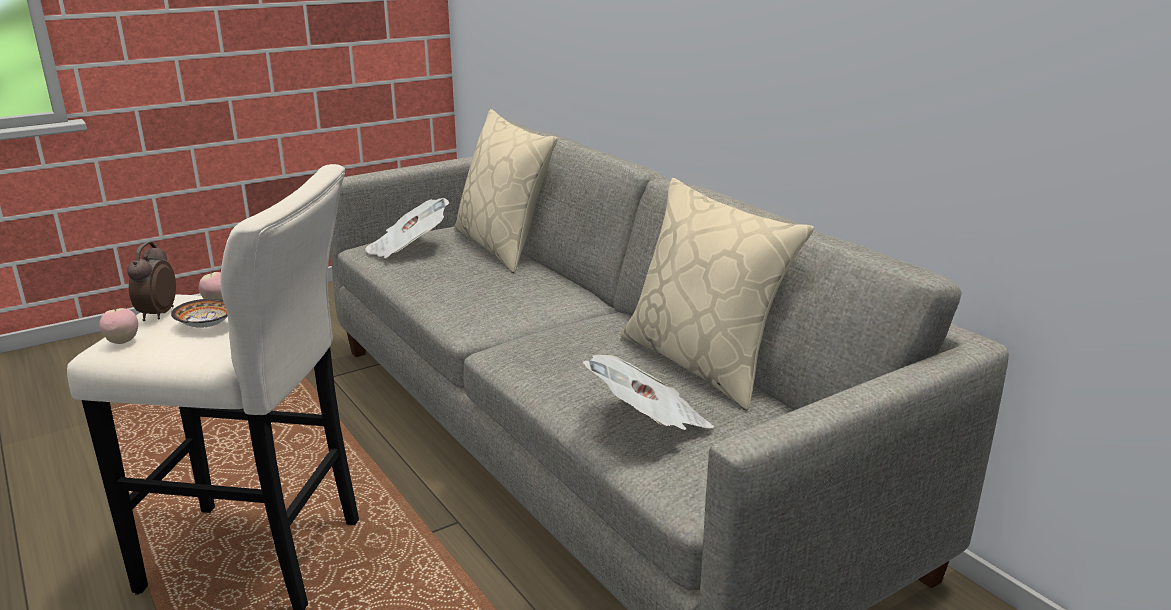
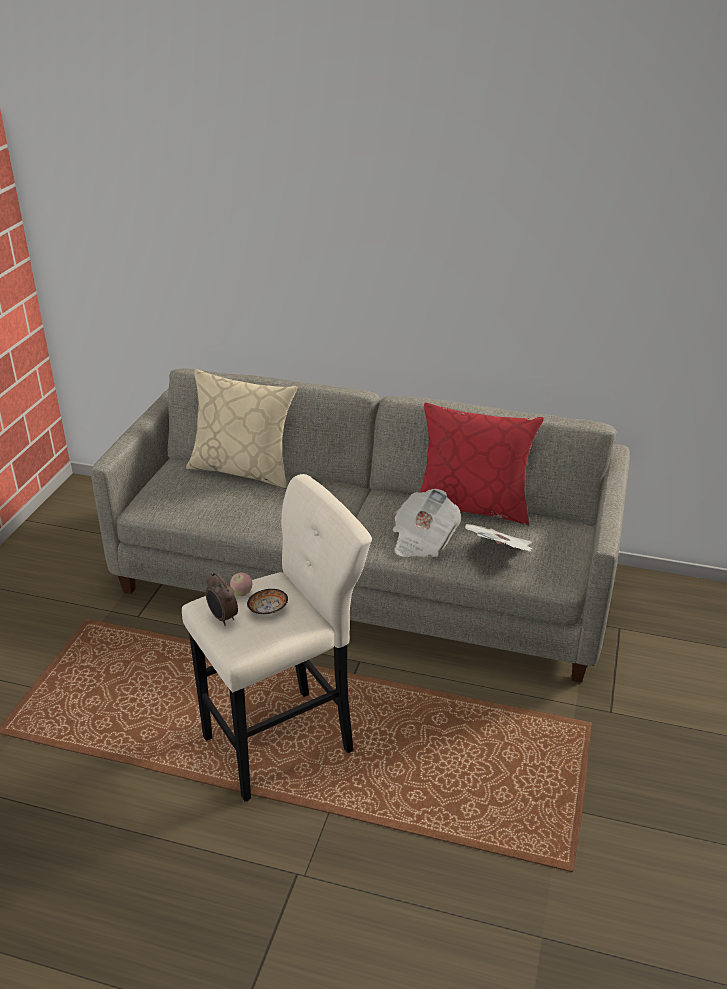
camera: 40 degrees left, 10 degrees up
apple [99,307,138,344] -> none
newspaper [365,198,449,258] -> newspaper moved to [393,489,461,557]
beige pillow [620,178,814,411] -> red pillow [419,403,544,525]

